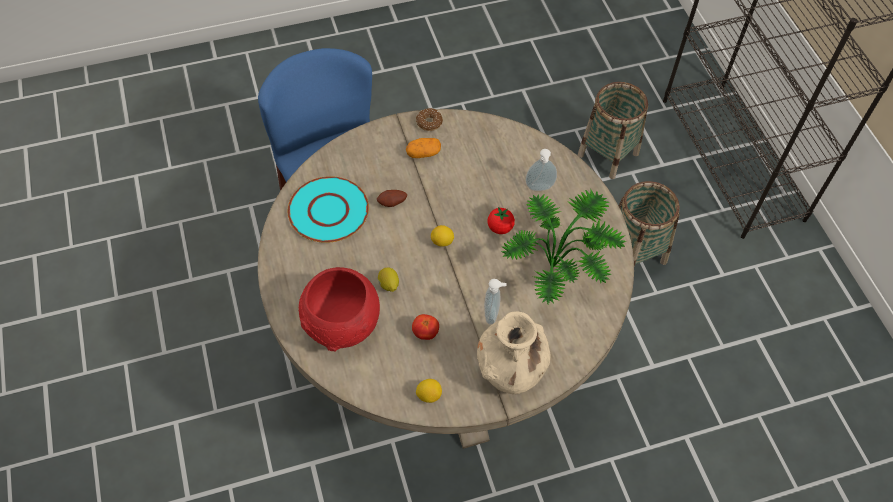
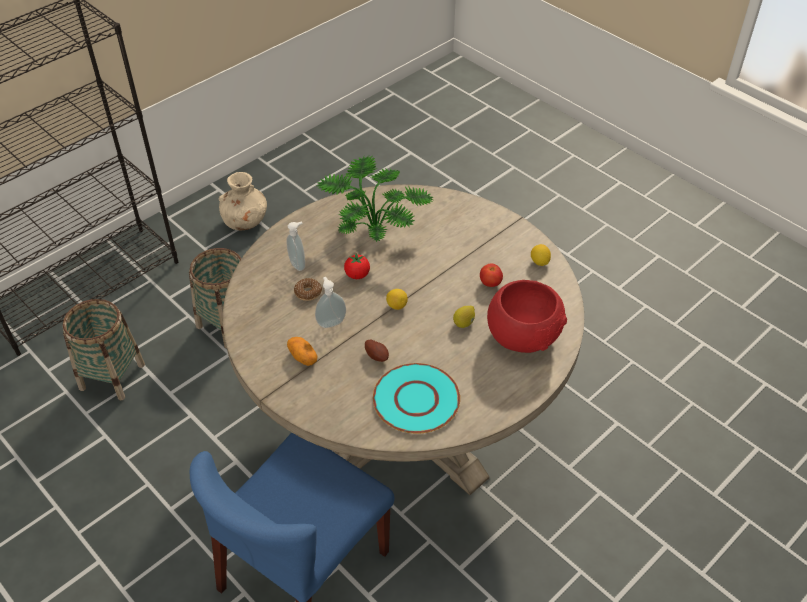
camera: 115 degrees left, 10 degrees down
donut [416,108,443,131] -> donut moved to [294,278,322,301]
beige vase [477,311,551,394] -> beige vase moved to [219,172,267,230]
soap dispenser [484,279,507,325] -> soap dispenser moved to [315,277,346,328]

